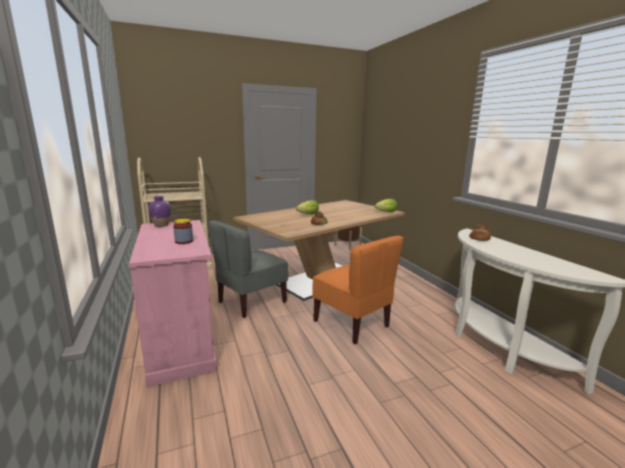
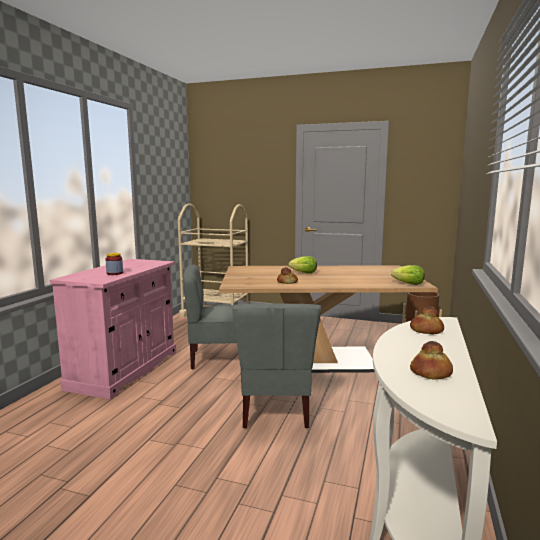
camera: 40 degrees right, 5 degrees down
purple vase [149,196,171,227] -> none
orange chair [312,236,404,344] -> grey chair [232,304,321,429]
none -> bread [410,341,453,380]

